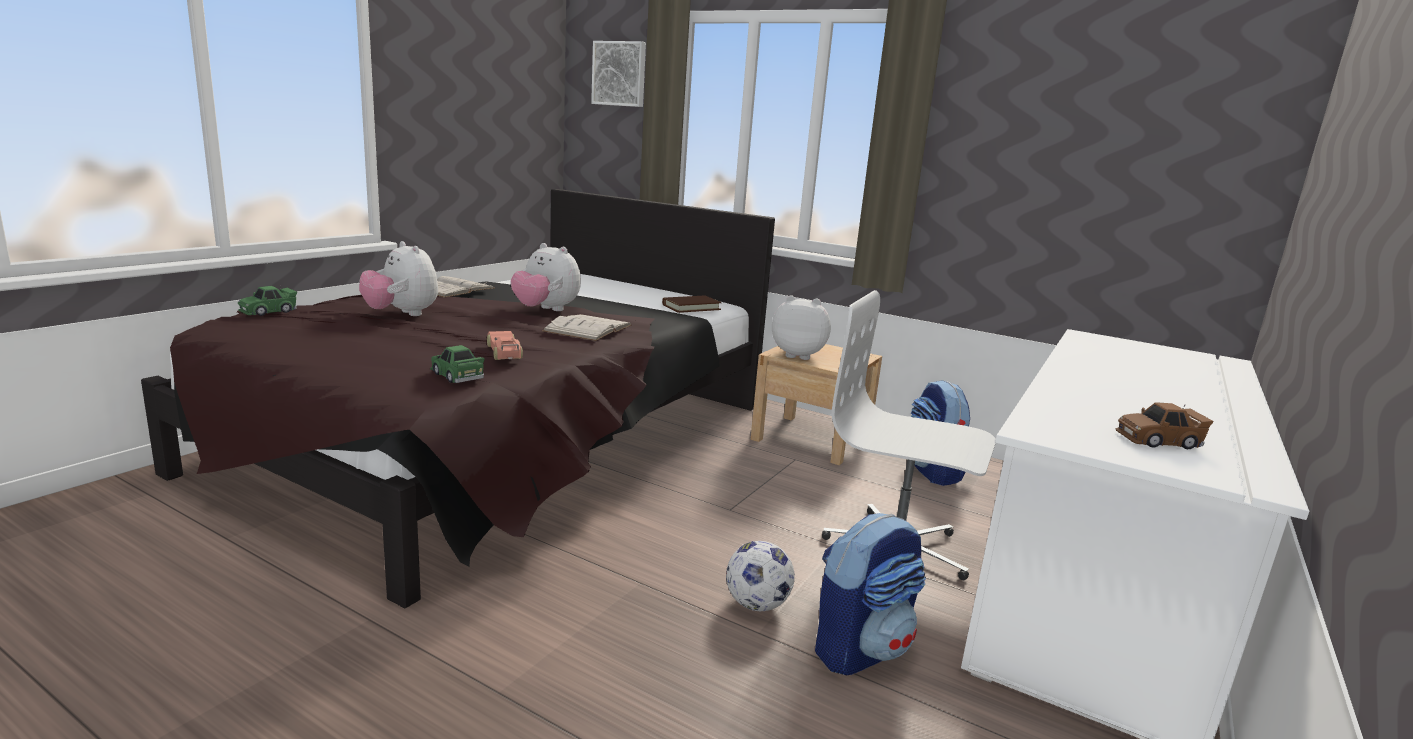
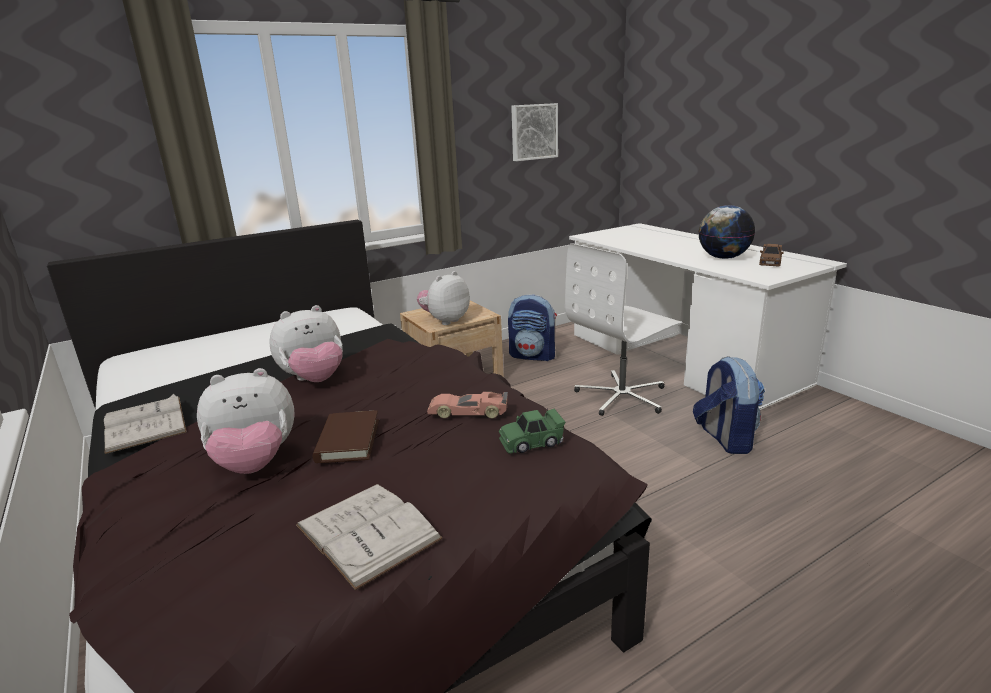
camera: 60 degrees left, 5 degrees up
green toy car [238,285,297,316] -> none
white book [542,314,632,341] -> white book moved to [296,484,443,590]
picture [591,41,646,107] -> picture moved to [511,103,558,161]
brown book [662,296,721,313] -> brown book moved to [313,410,379,463]
football [726,541,795,611] -> none
none -> globe [699,205,755,259]

